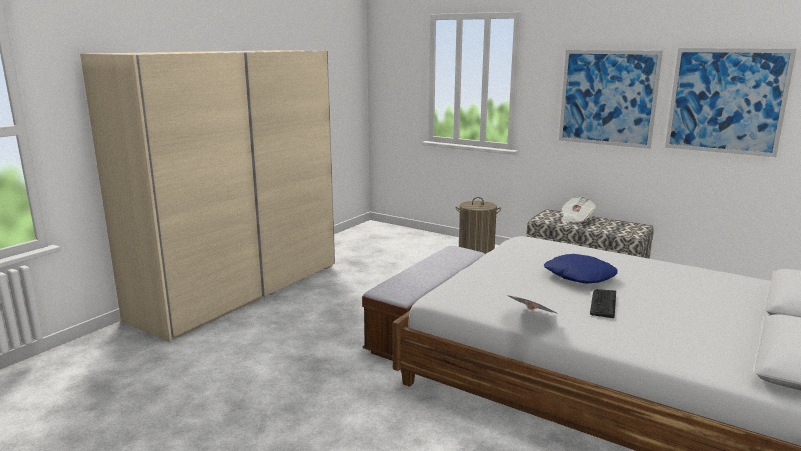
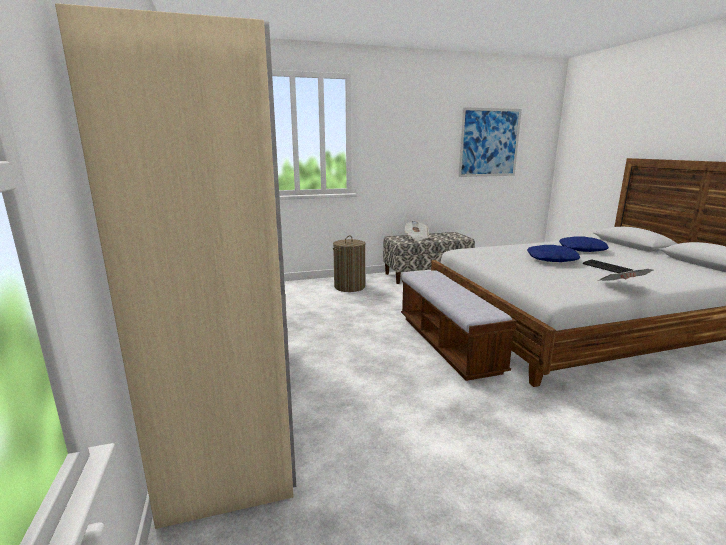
camera: 50 degrees left, 0 degrees up
picture [559,50,663,149] -> none
none -> blue pillow [559,236,609,252]

